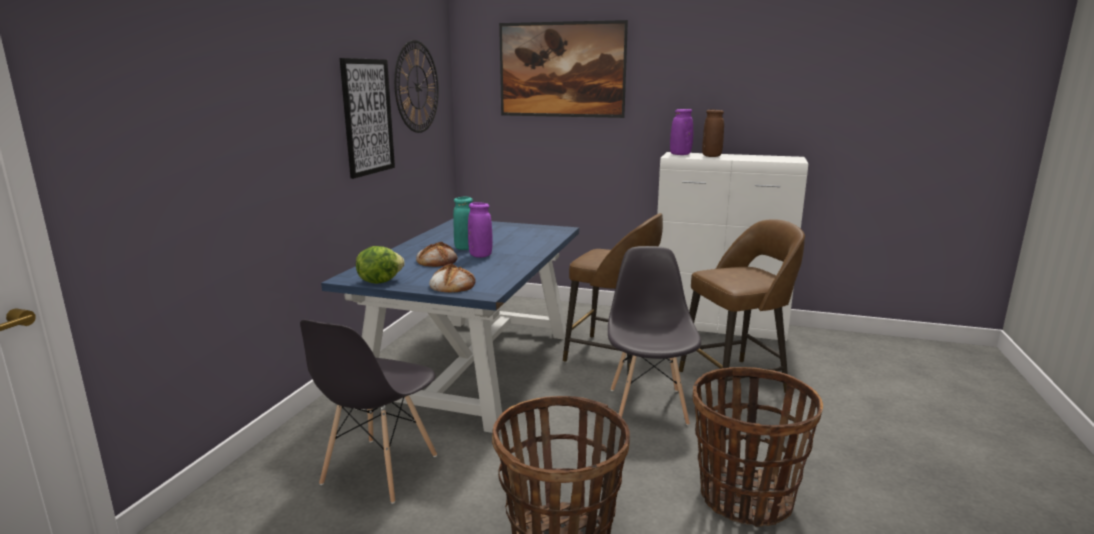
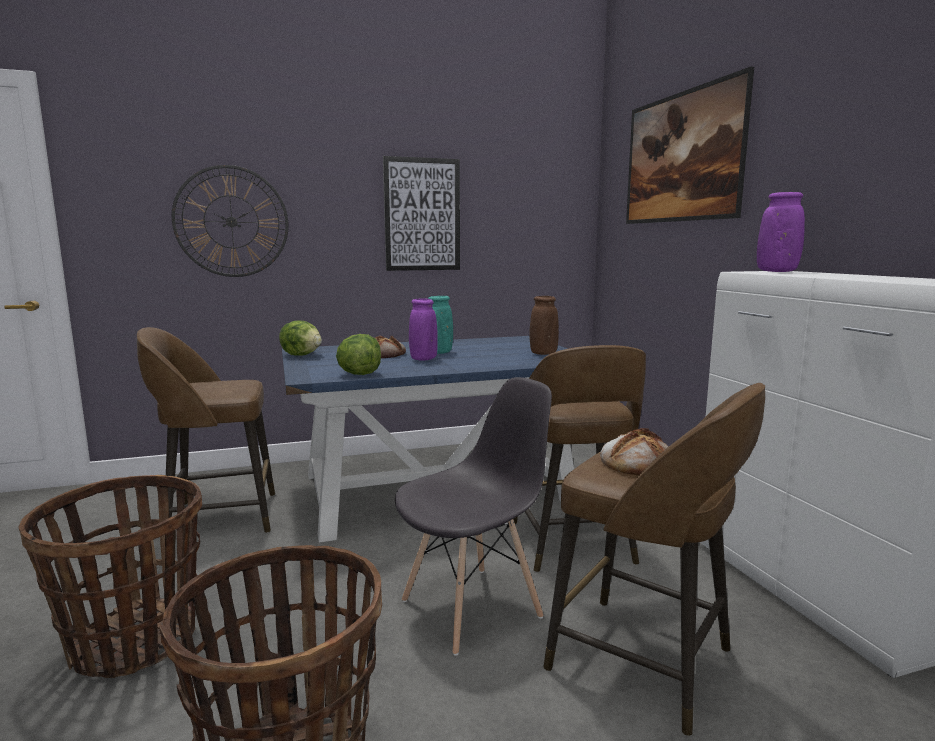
camera: 55 degrees right, 5 degrees down
grey chair [300,320,437,504] -> brown stool [137,327,275,533]
wall clock [394,40,439,133] -> wall clock moved to [172,165,288,277]
bread [429,263,476,293] -> bread moved to [600,428,668,476]
brown vase [702,109,724,157] -> brown vase moved to [530,296,559,355]
none -> lettuce [336,334,381,375]

